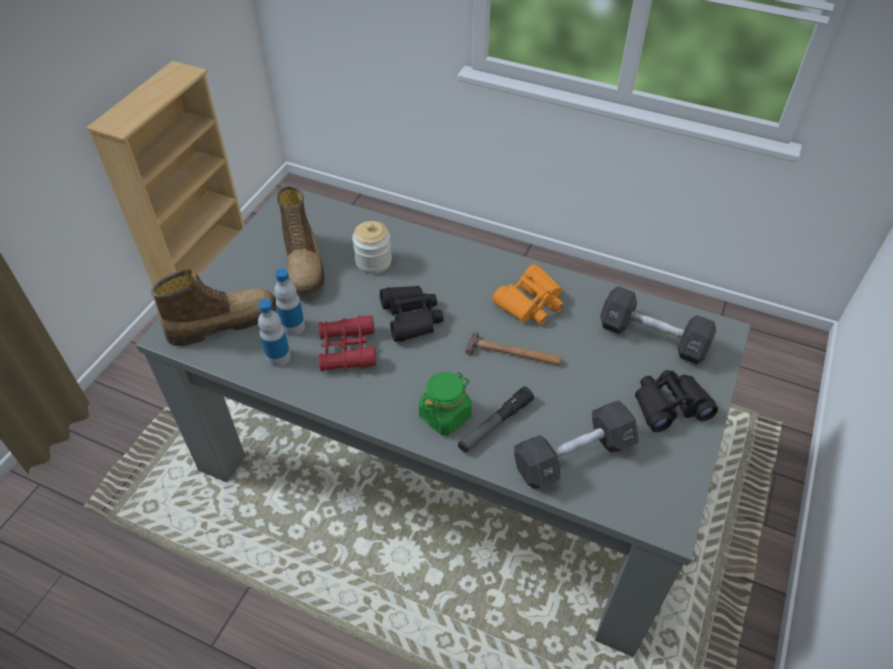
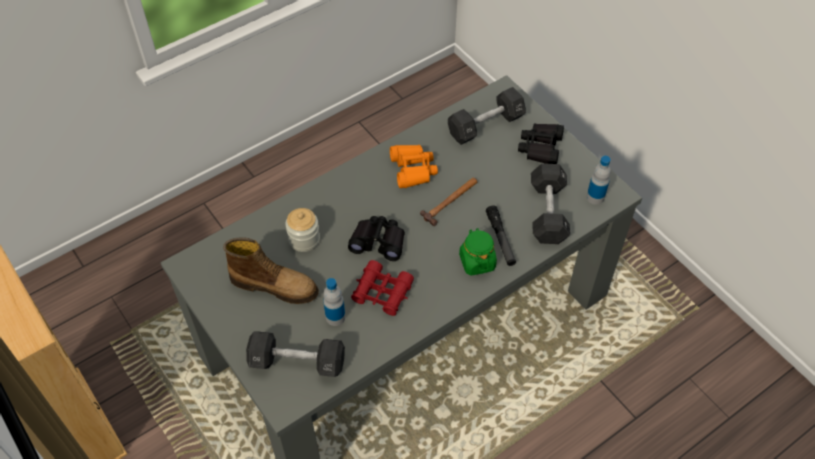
camera: 60 degrees left, 5 degrees up
boot [151,270,277,346] -> black dumbbell [246,332,345,377]
bottle [258,299,291,367] -> bottle moved to [586,156,611,205]

